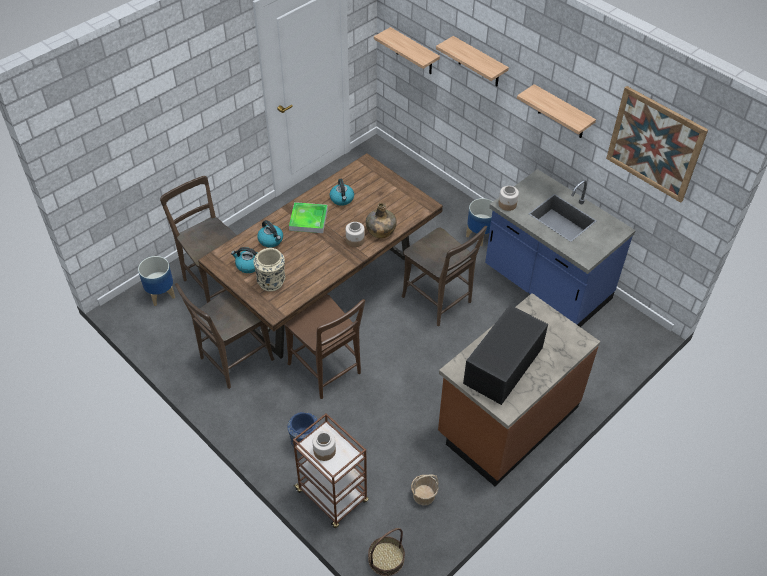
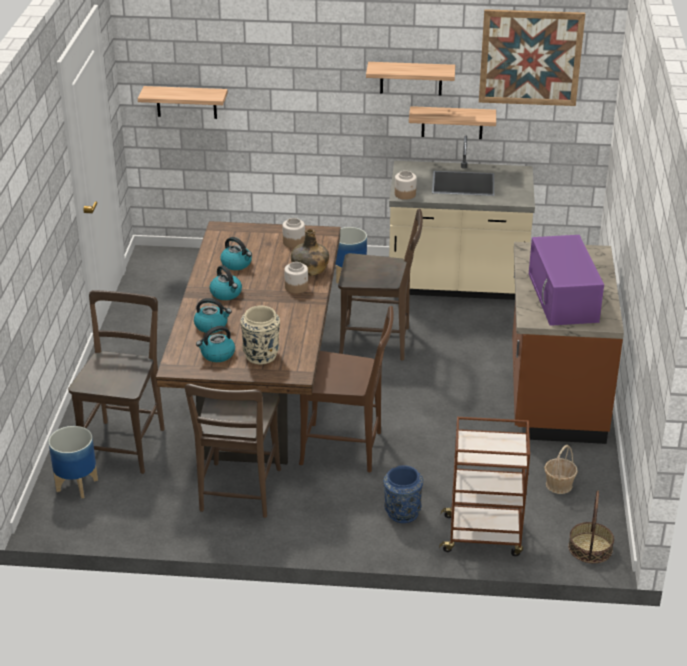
camera: 40 degrees left, 15 degrees down
brown chair [160,176,237,303] -> brown chair turned 90 degrees clockwise [68,290,165,474]
tray [289,202,328,233] -> kettle [209,265,242,300]
jar [313,431,336,461] -> jar moved to [282,218,305,248]
shelf [436,36,509,86] -> shelf moved to [409,106,496,139]
black microwave [463,305,548,405] -> purple microwave [529,235,604,326]
blue counter [485,169,636,327] -> beige counter [389,136,535,300]

